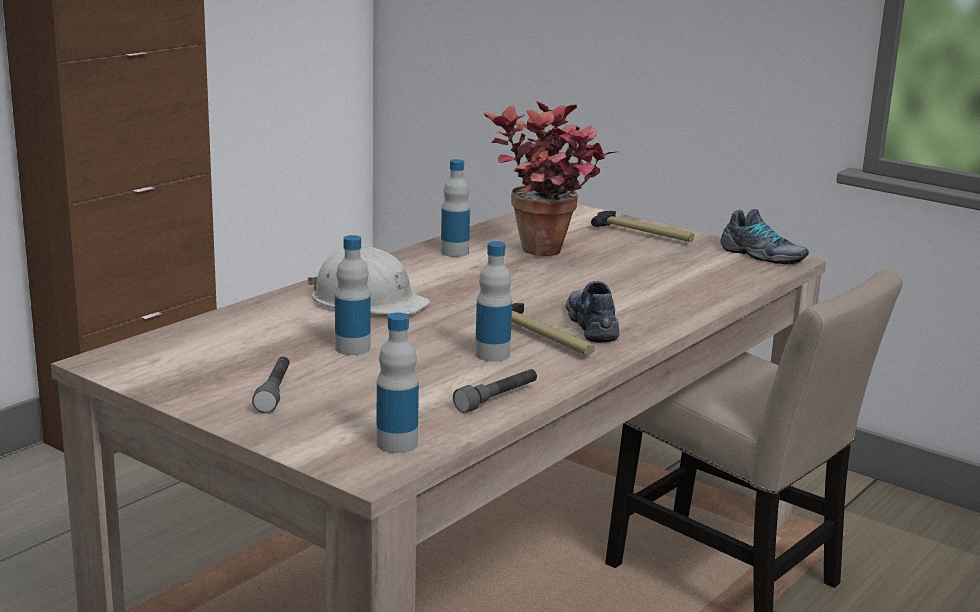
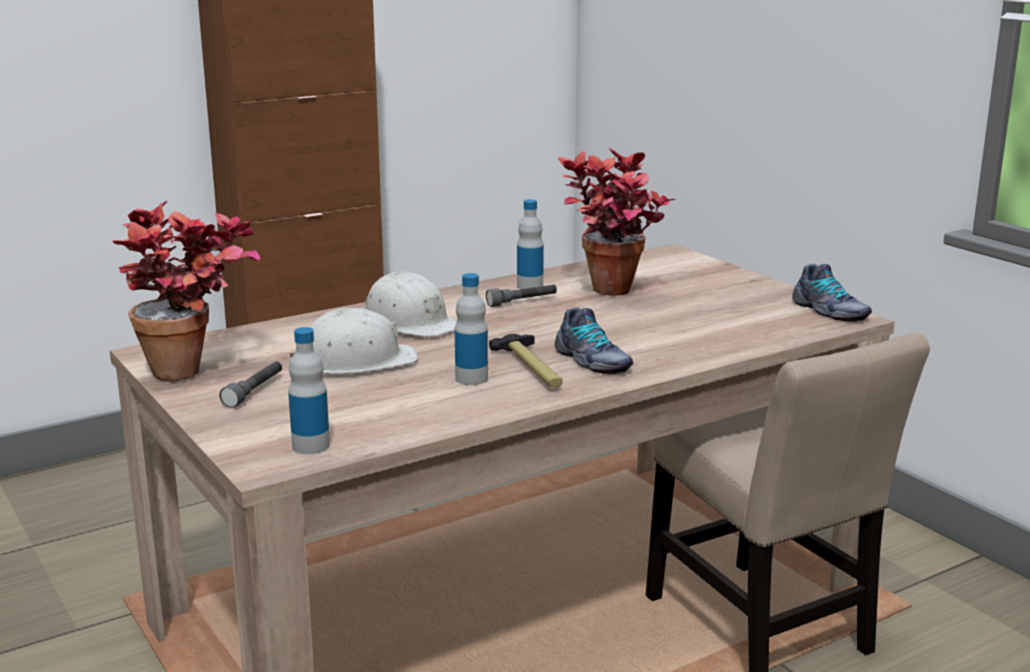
camera: 20 degrees right, 0 degrees up
bottle [335,235,370,355] -> white hard hat [290,308,418,374]
grey flashlight [453,369,537,413] -> grey flashlight moved to [486,284,557,307]
shoe [566,281,619,343] -> shoe turned 135 degrees clockwise [555,307,633,374]
hammer [591,211,694,242] -> none
none -> potted plant [112,201,260,381]

